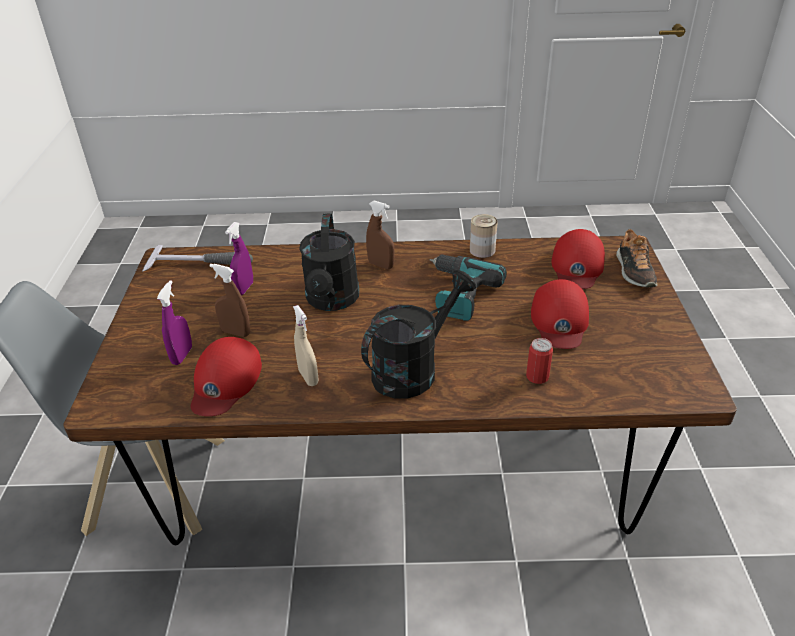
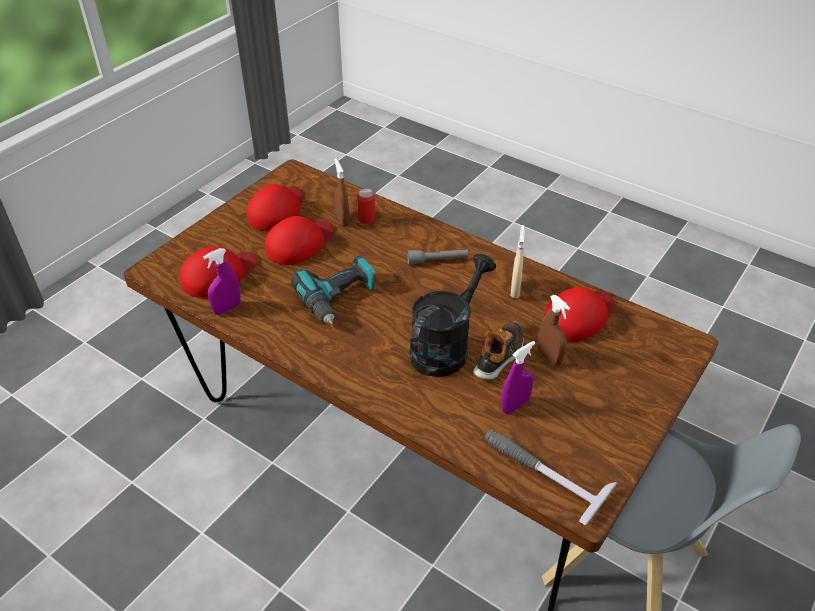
camera: 145 degrees left, 5 degrees up
purple spray bottle [157,280,192,365] -> purple spray bottle moved to [203,248,241,315]
black watering can [361,270,476,399] -> grey flashlight [407,249,468,265]
brown spray bottle [366,201,395,269] -> brown spray bottle moved to [334,158,350,227]
can [470,214,498,258] -> none
shoe [616,229,657,287] -> shoe moved to [473,321,524,380]
none -> red cap [247,184,304,231]

